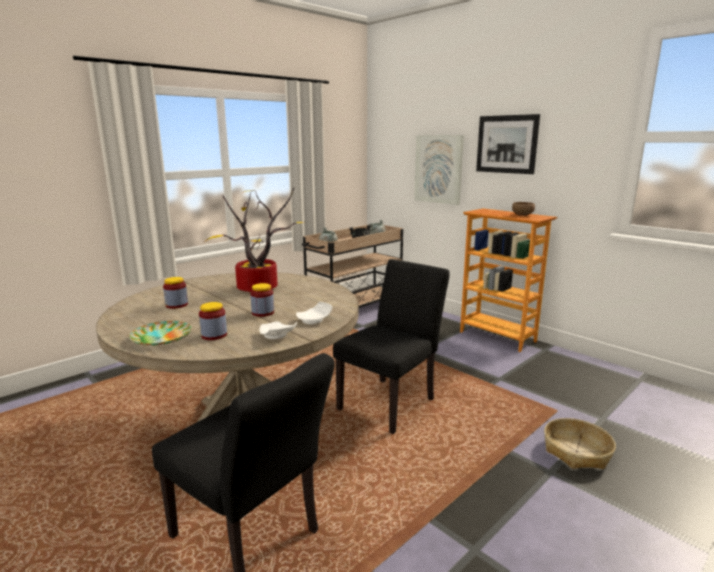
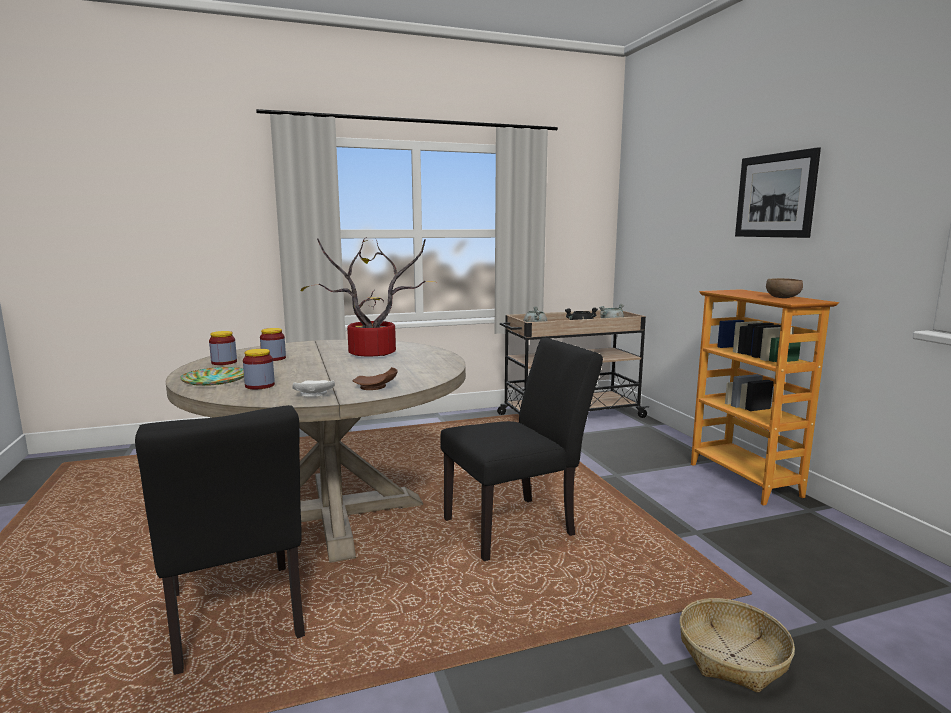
camera: 25 degrees right, 5 degrees down
jar [250,283,274,317] -> jar moved to [209,331,237,365]
white plate [296,302,332,324] -> brown plate [353,367,398,390]
picture [414,135,464,205] -> none

